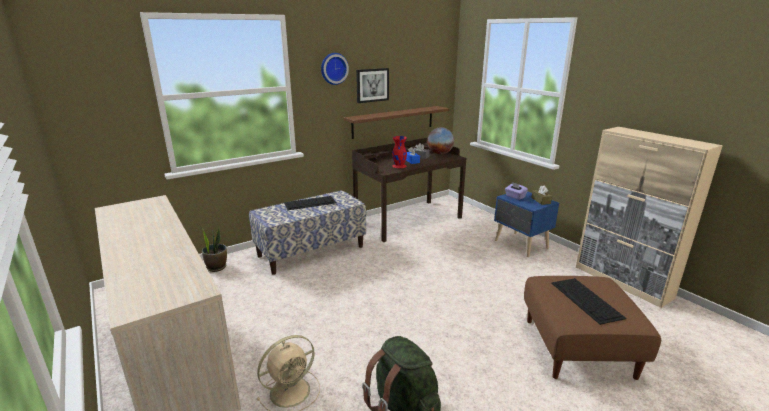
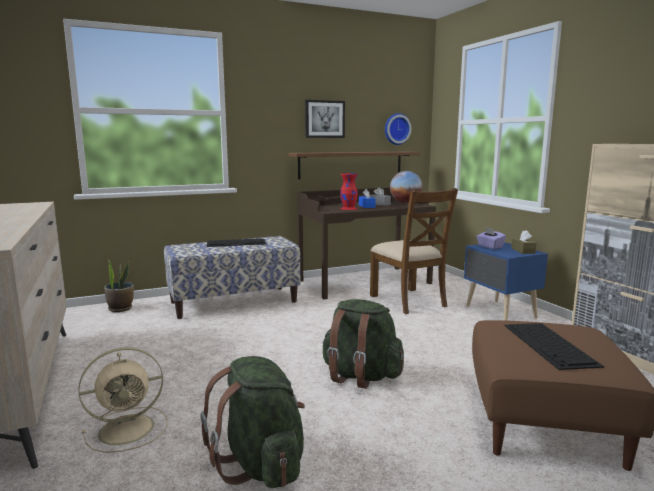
camera: 10 degrees right, 10 degrees down
wall clock [321,53,349,85] -> wall clock moved to [385,113,412,145]
none -> green backpack [322,299,404,389]
none -> brown chair [370,188,458,314]

